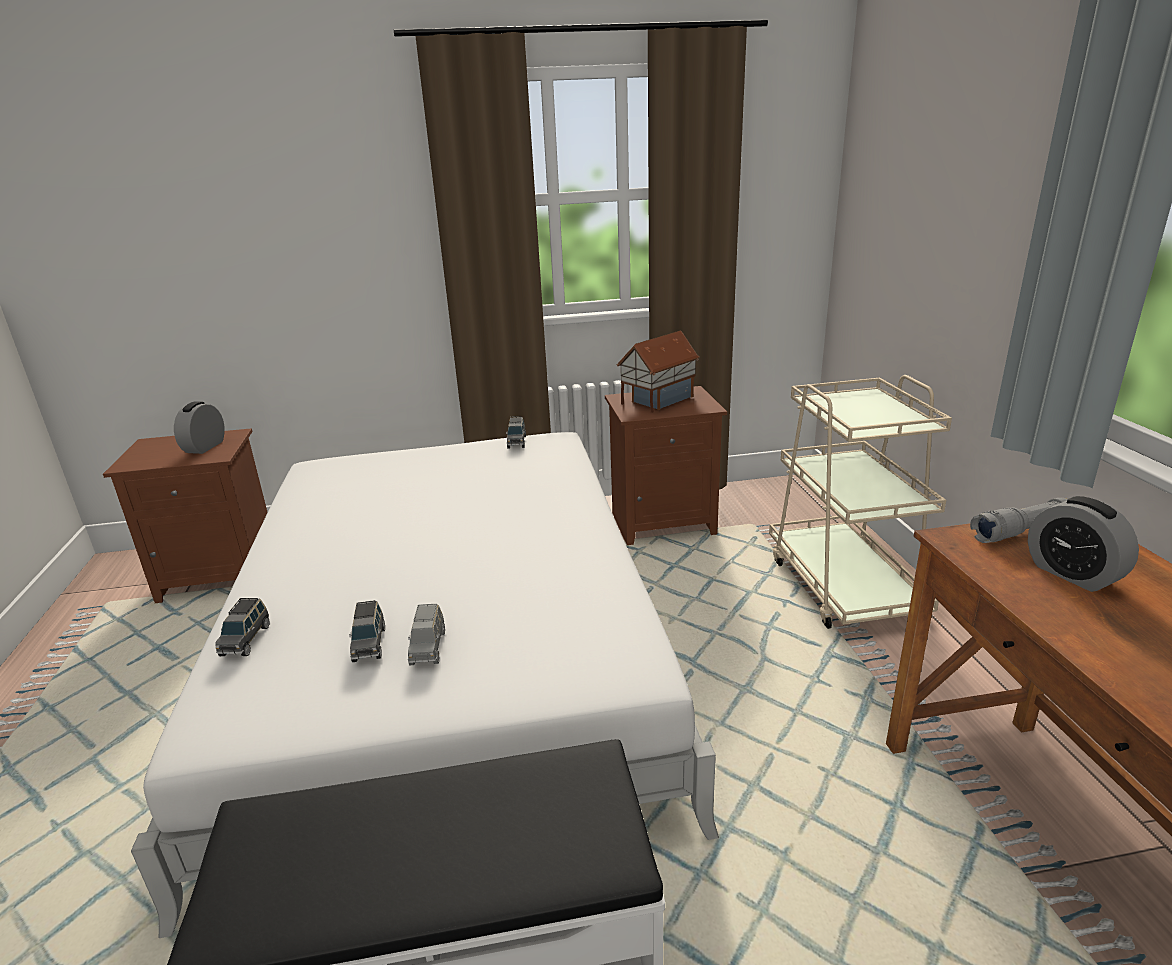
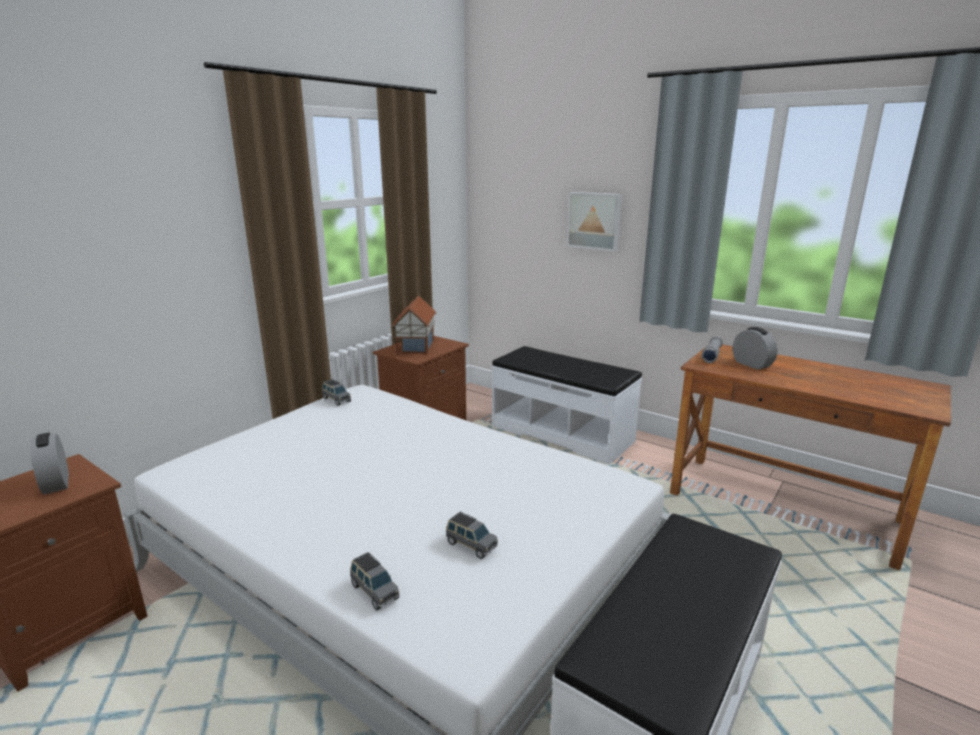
camera: 45 degrees left, 5 degrees down
grey toy car [408,604,445,665] -> none
beige cart [769,375,952,629] -> white bench [491,346,642,465]
alarm clock [1028,496,1139,592] -> alarm clock turned 135 degrees counterclockwise [733,327,778,370]
none -> picture [567,192,622,252]

